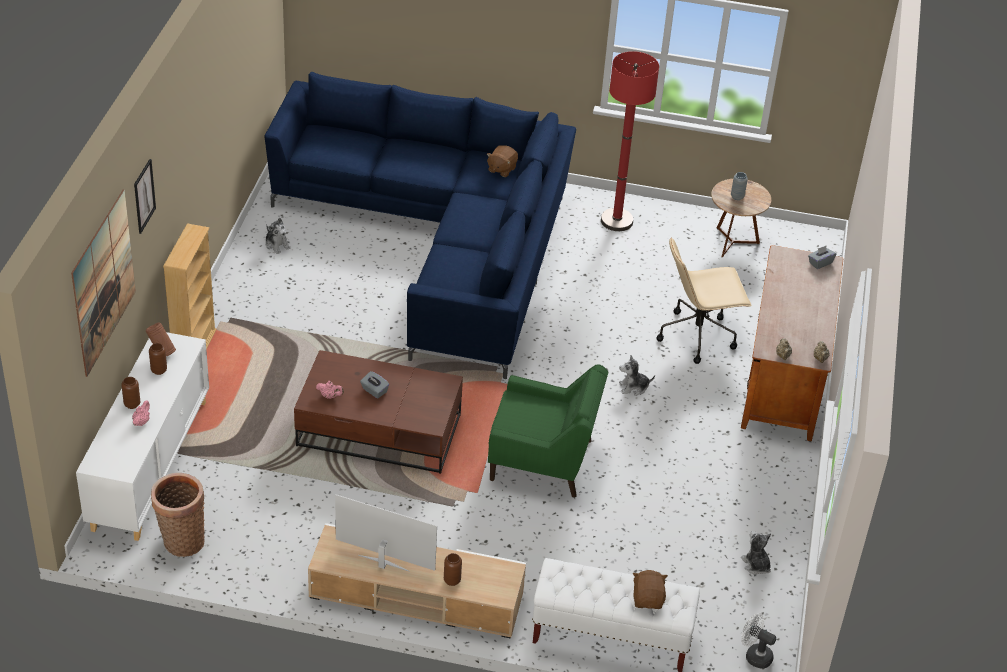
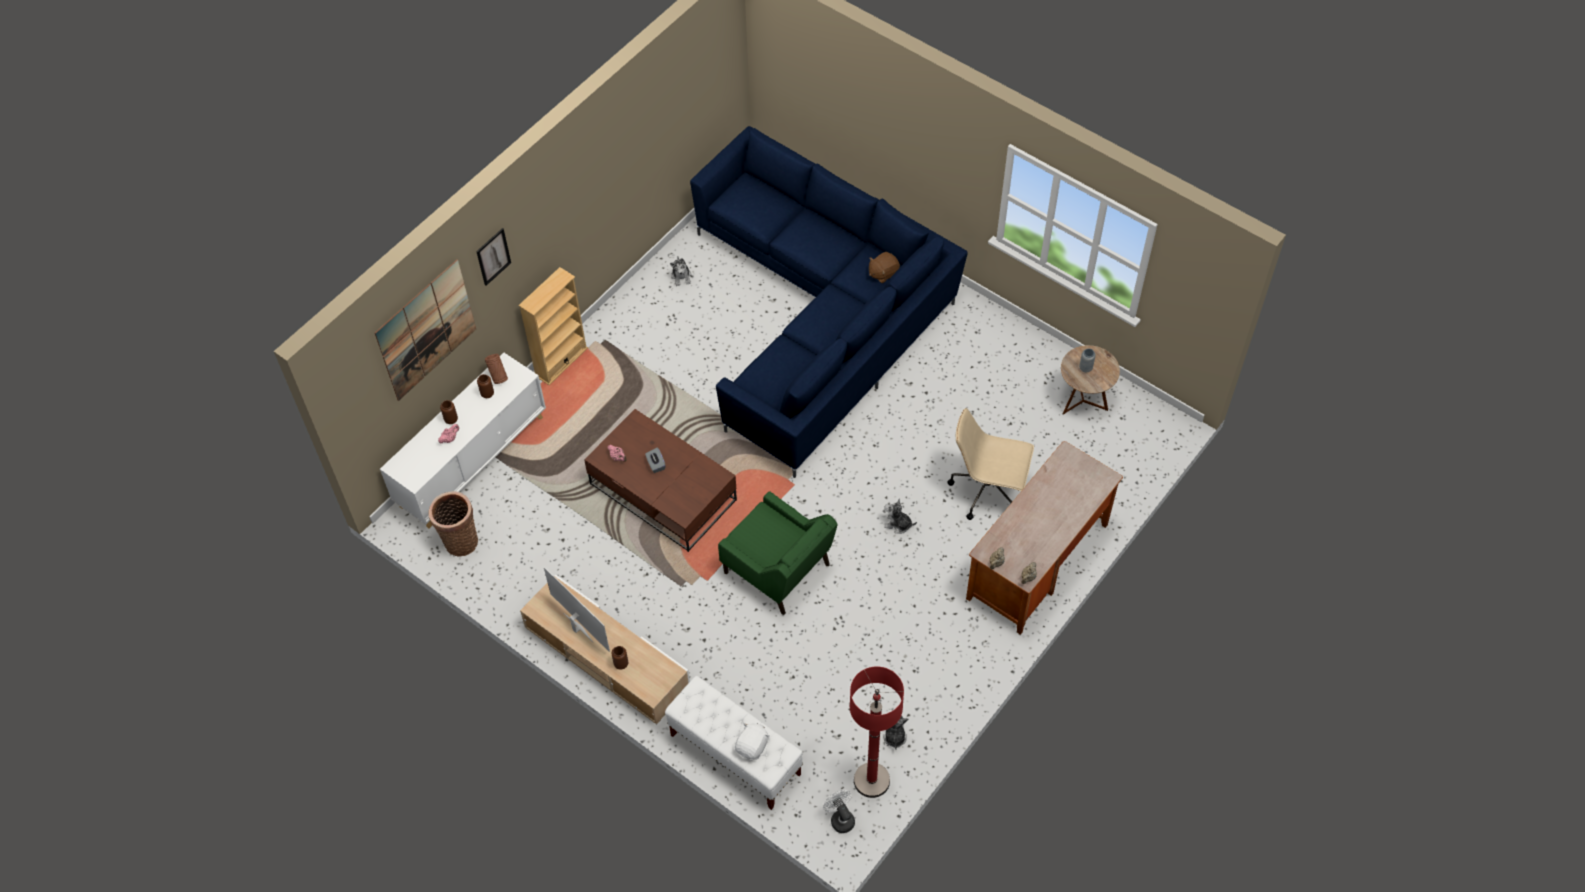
camera: 30 degrees right, 15 degrees up
red floor lamp [601,51,659,231] -> red floor lamp moved to [850,666,904,798]
brown plush toy [633,570,668,609] -> white plush toy [735,723,770,760]
grey tissue box [808,246,837,269] -> none

